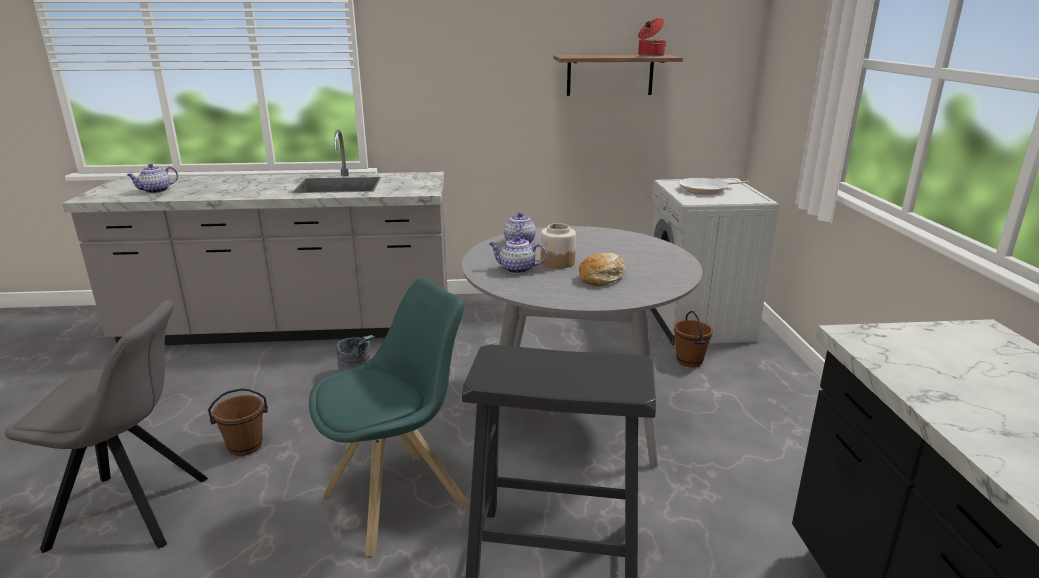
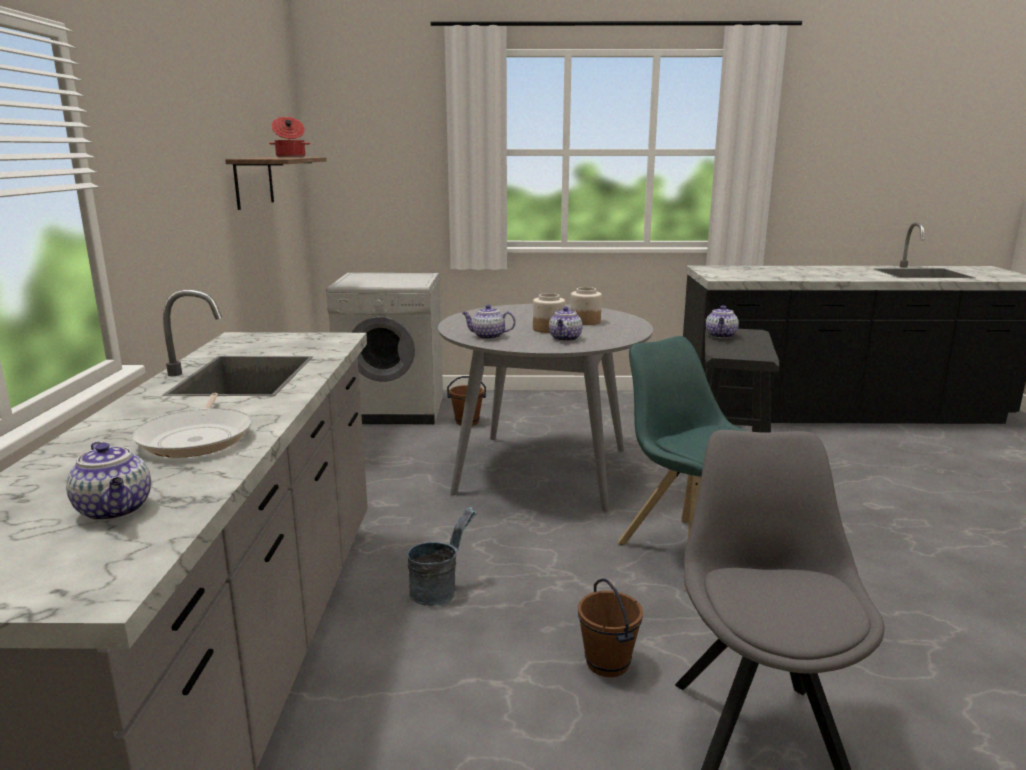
camera: 85 degrees left, 5 degrees down
bread [579,252,625,286] -> jar [570,287,602,325]
frying pan [678,178,749,194] -> frying pan moved to [132,393,252,458]
none -> teapot [706,305,739,338]

